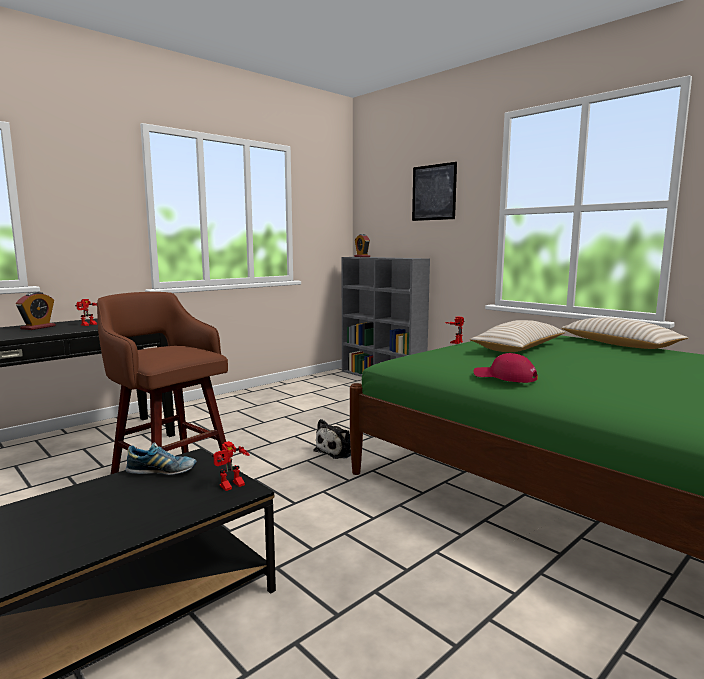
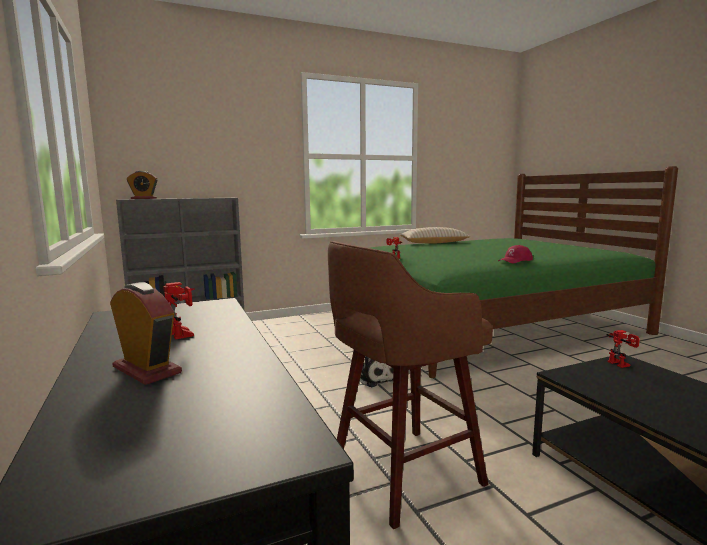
camera: 70 degrees left, 0 degrees up
shoe [126,442,197,475] -> none
picture [412,162,457,221] -> none
beige pillow [470,320,566,352] -> none

